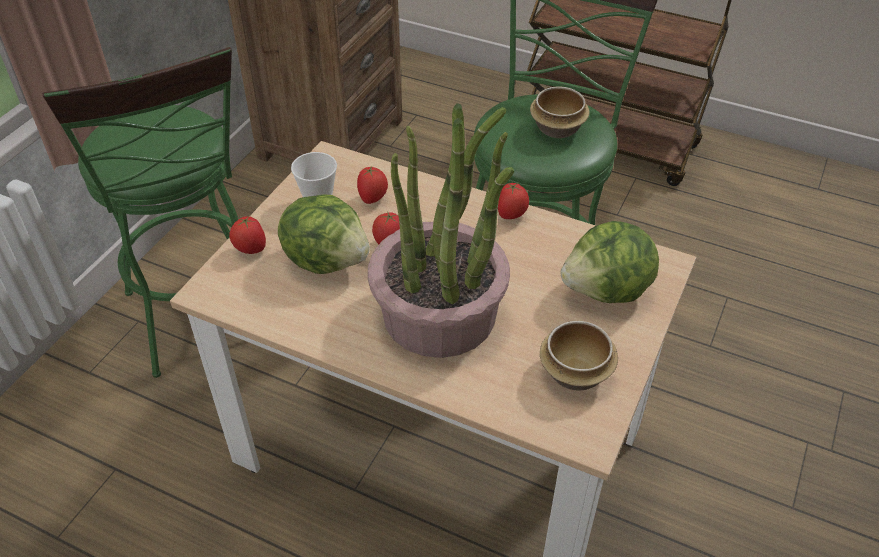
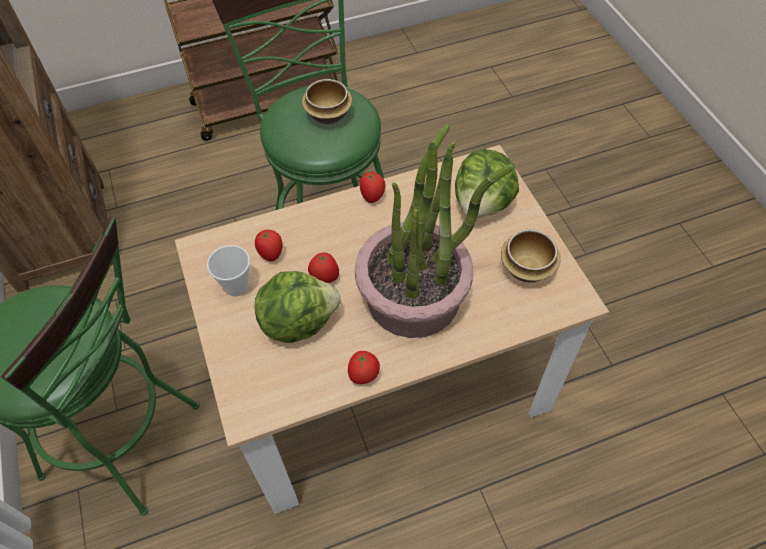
camera: 45 degrees left, 10 degrees up
tomato [229,216,266,254] -> tomato moved to [348,351,380,384]

